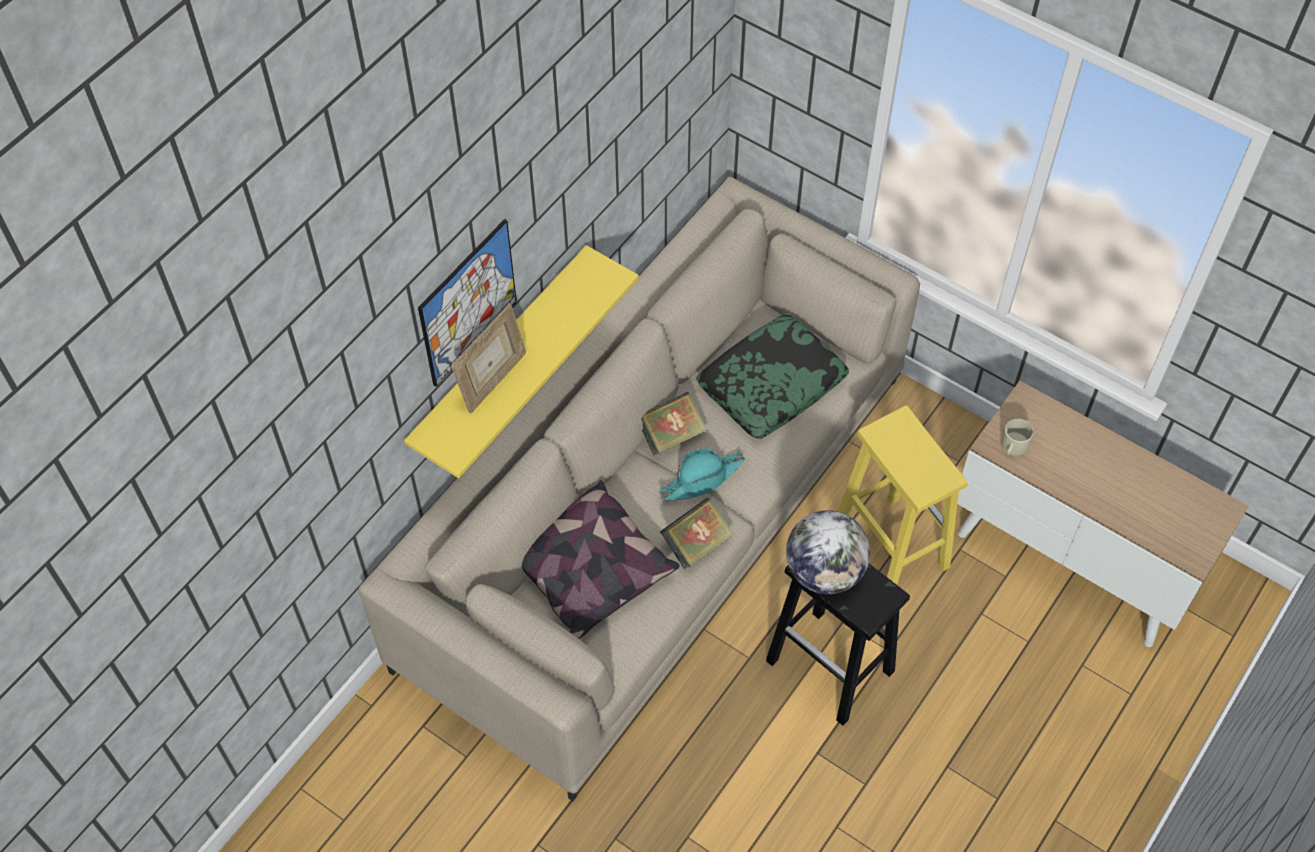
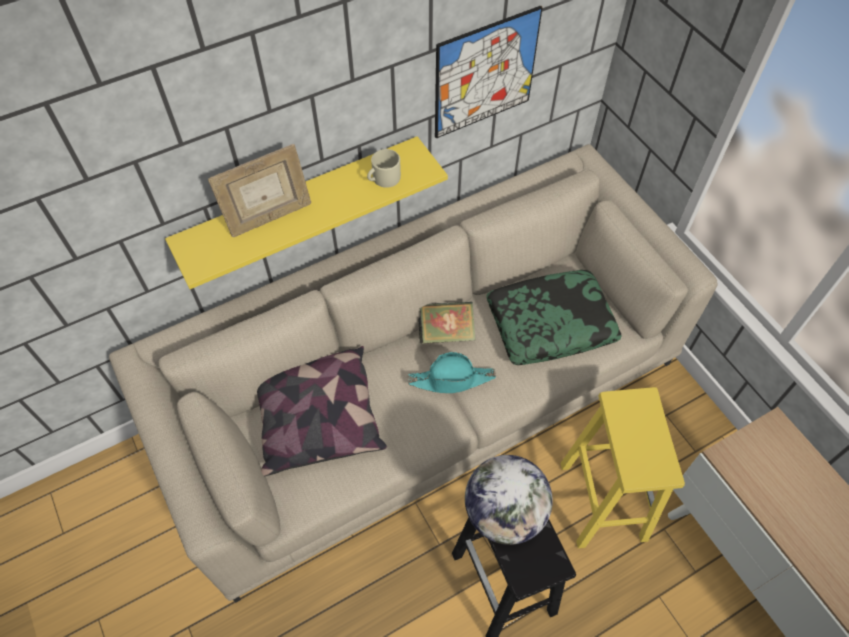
camera: 25 degrees right, 0 degrees up
picture [418,219,517,387] -> picture moved to [435,6,543,138]
book [660,498,734,569] -> none
beige mug [1001,419,1034,456] -> beige mug moved to [367,149,401,188]

